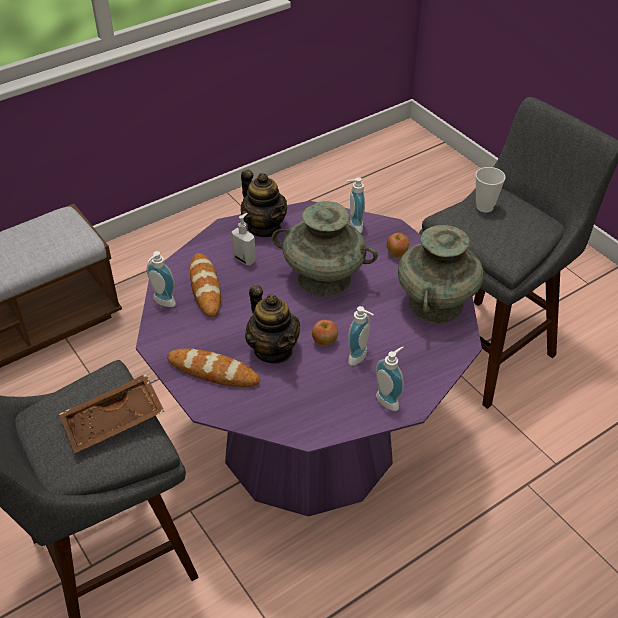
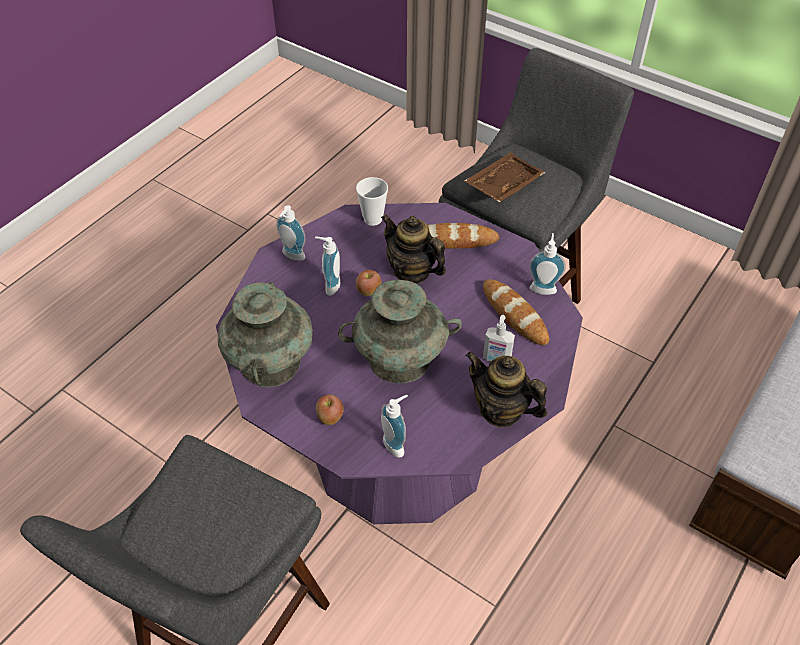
camera: 160 degrees right, 5 degrees up
cup [475,167,506,213] -> cup moved to [356,177,388,226]

